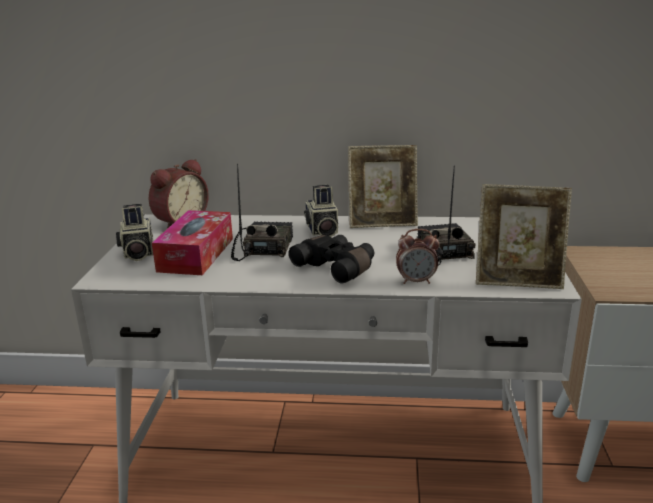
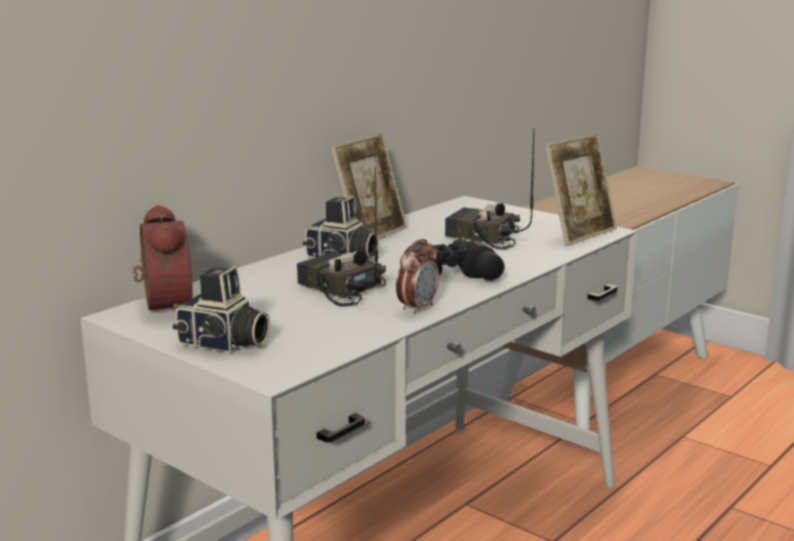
camera: 55 degrees left, 5 degrees down
tissue box [152,210,233,275] -> none
alarm clock [396,229,439,284] -> alarm clock moved to [396,239,440,314]

